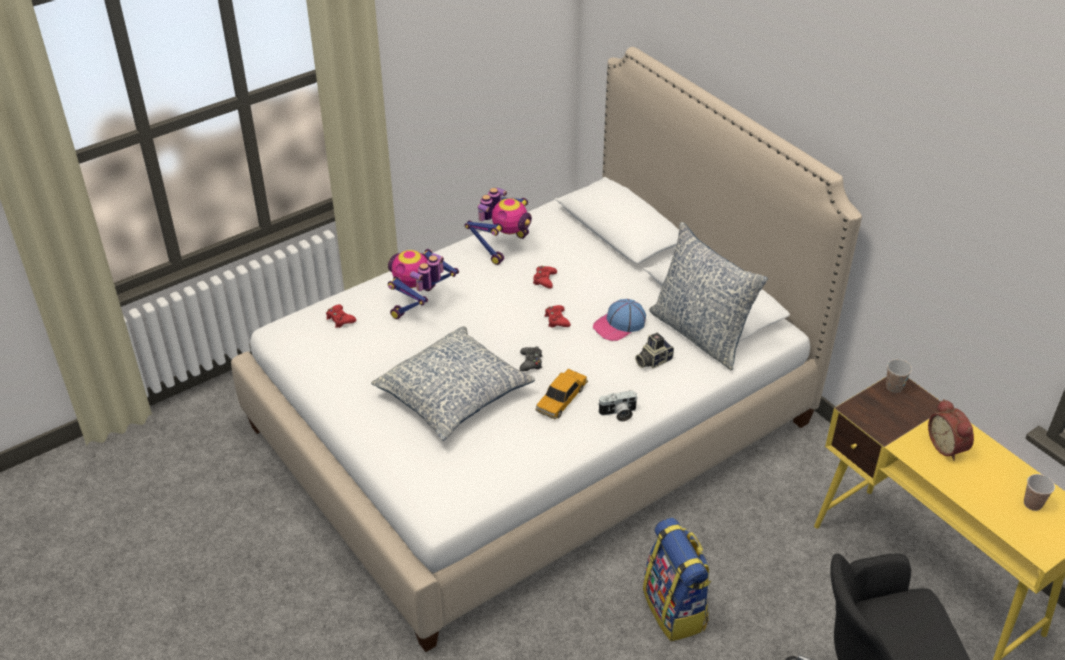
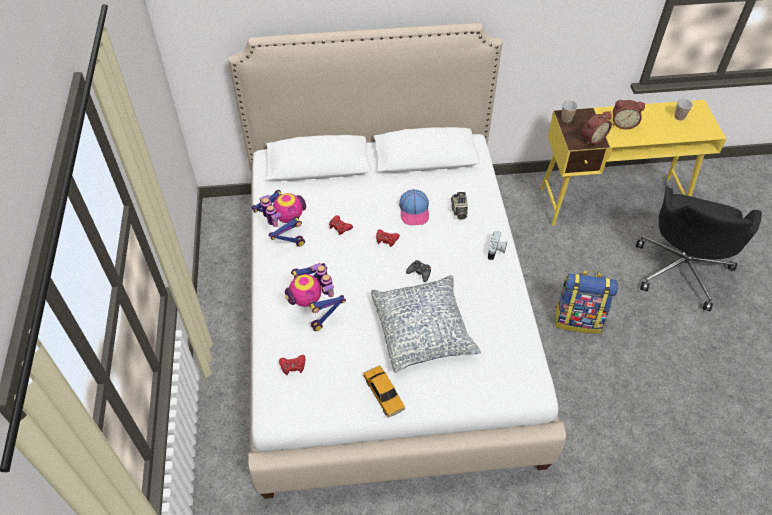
camera: 60 degrees left, 10 degrees up
toy car [535,369,588,419] -> toy car moved to [363,365,405,418]
pillow [649,222,768,370] -> none
none -> alarm clock [582,111,612,145]

